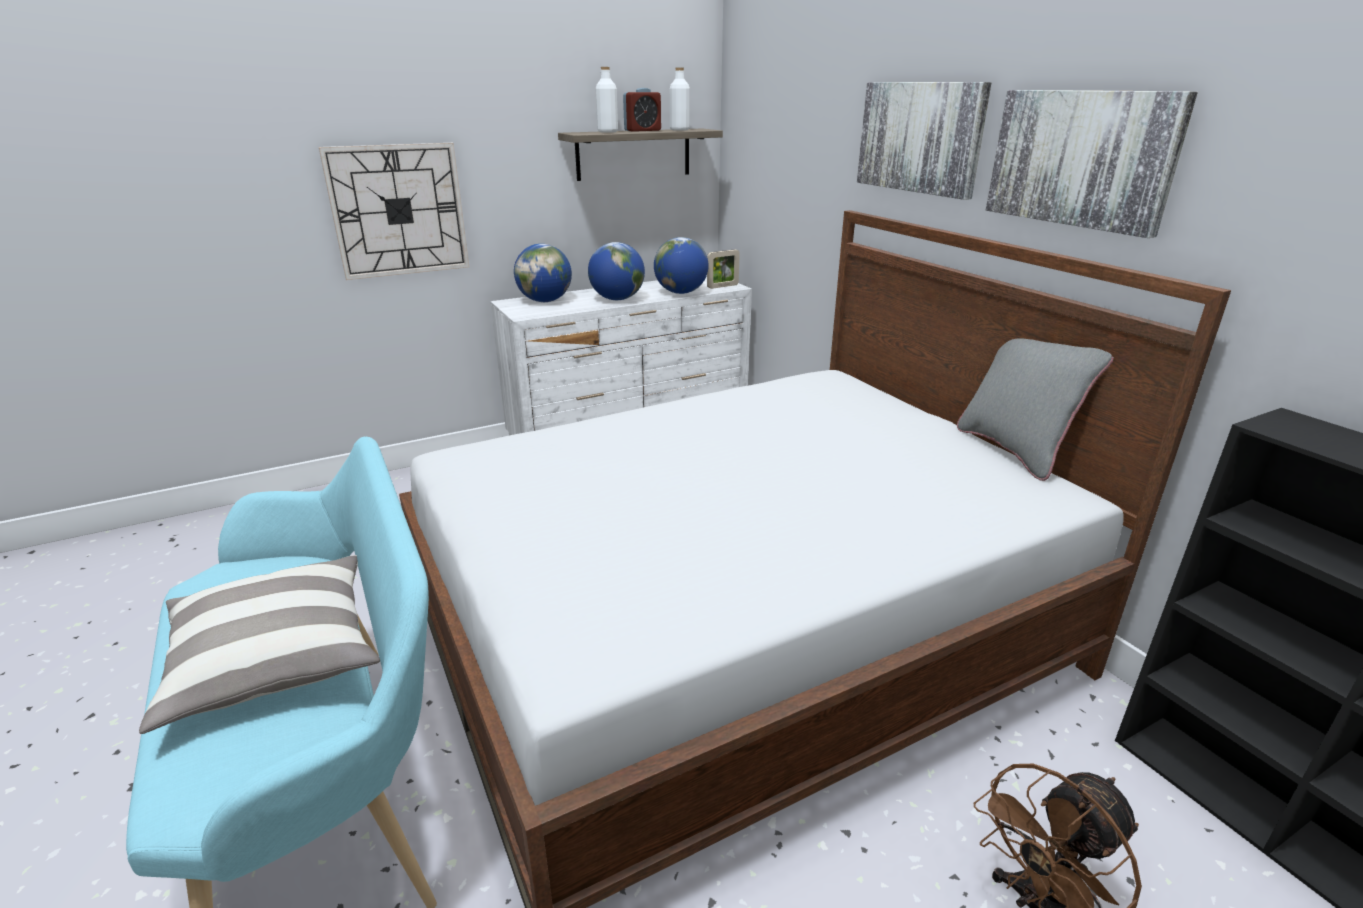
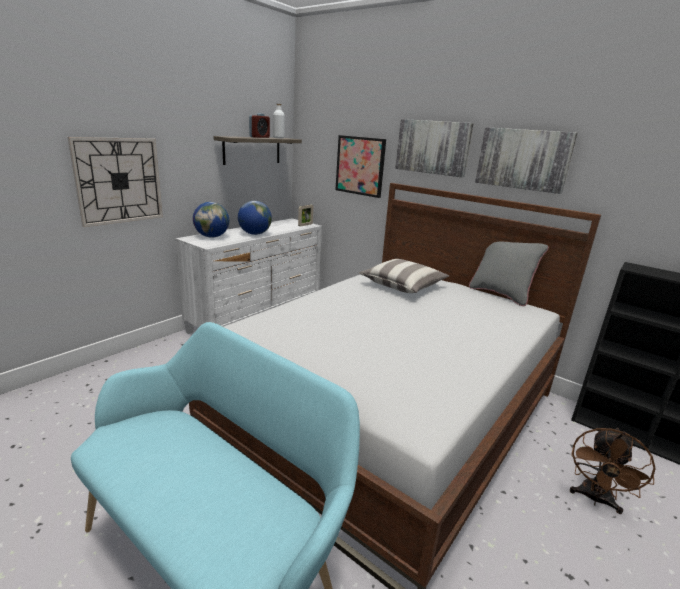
camera: 25 degrees left, 5 degrees down
pillow [139,555,380,734] -> pillow moved to [359,259,449,293]
white bottle [595,67,618,133] -> none
globe [654,237,709,294] -> none
none -> picture [335,135,386,198]

